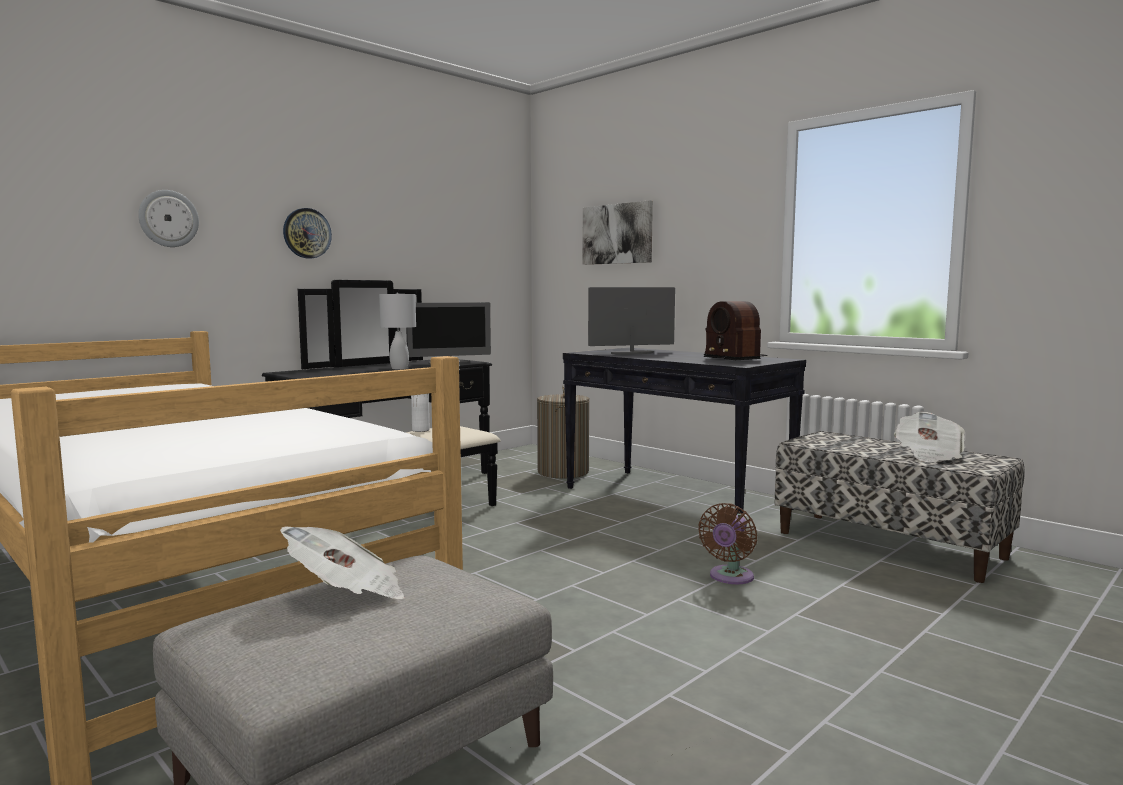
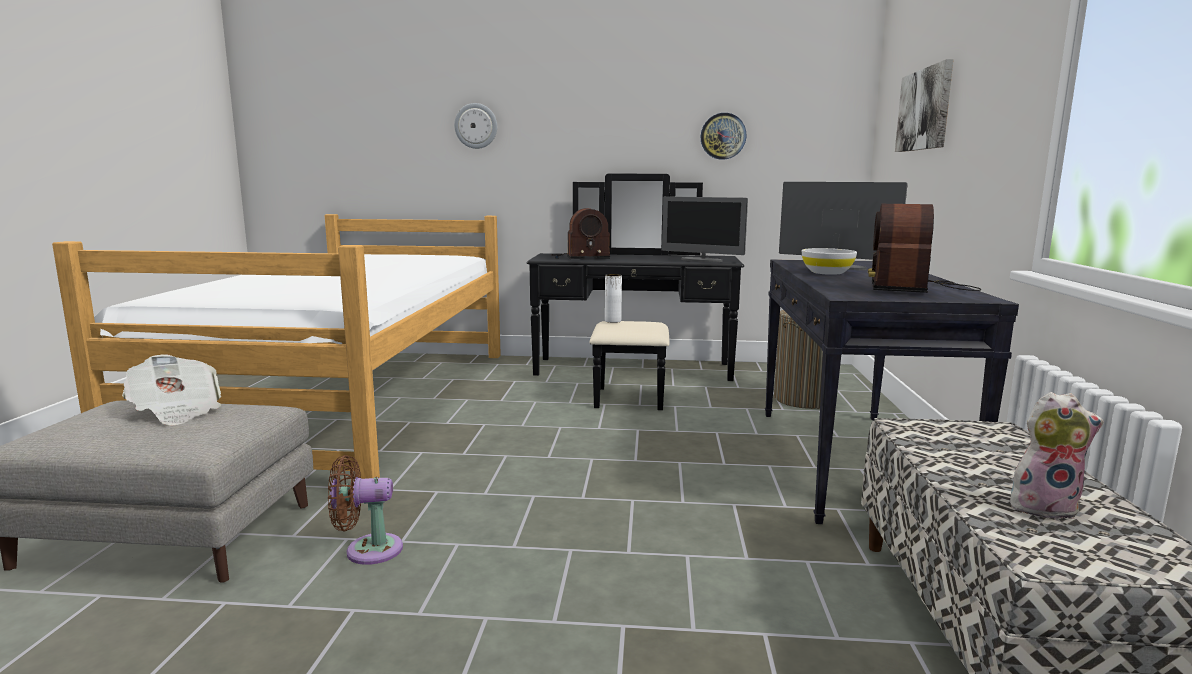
camera: 50 degrees right, 5 degrees up
wall clock [283,208,332,259] -> wall clock moved to [701,113,746,160]
white table lamp [379,293,416,369] -> none
brown fan [698,503,757,584] -> brown fan moved to [328,455,403,565]
newspaper [894,412,965,462] -> plush toy [1010,392,1104,519]
none -> radio [551,208,610,259]
none -> white bowl [802,248,857,275]

